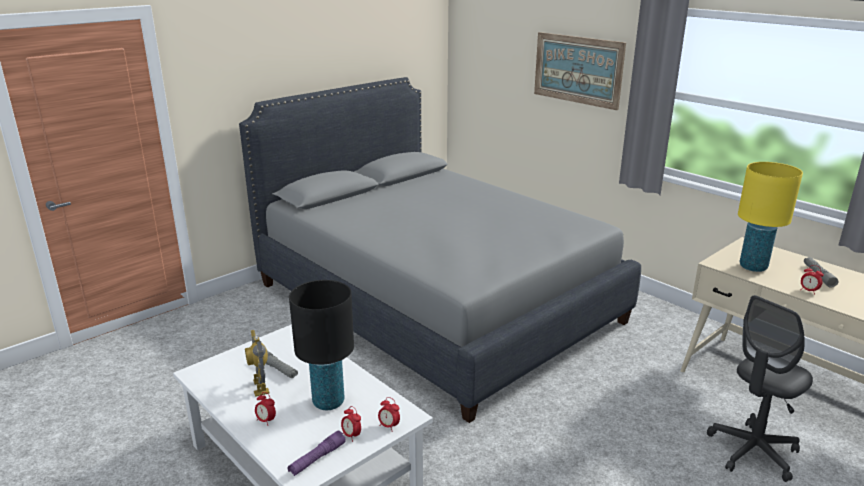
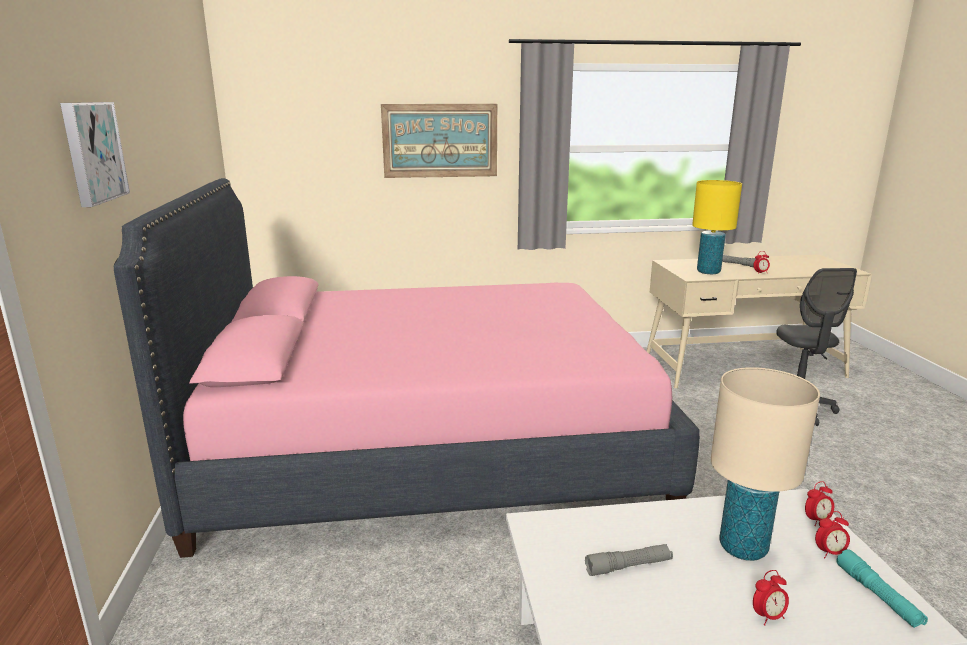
camera: 55 degrees left, 5 degrees down
grey bed [239,77,641,423] -> pink bed [114,178,700,558]
toy robot [245,330,269,397] -> none
purple flashlight [287,430,346,476] -> turquoise flashlight [836,549,928,628]
black table lamp [289,280,354,411] -> beige table lamp [711,367,820,561]
none -> picture [60,102,130,207]

